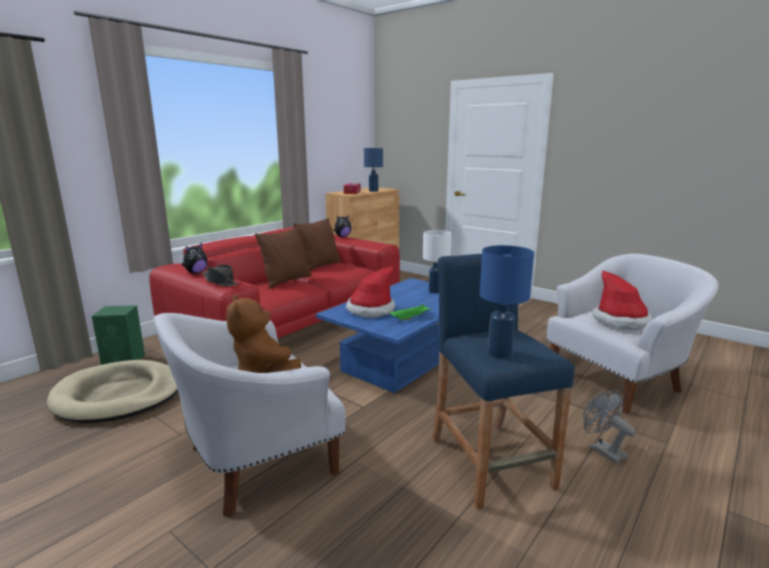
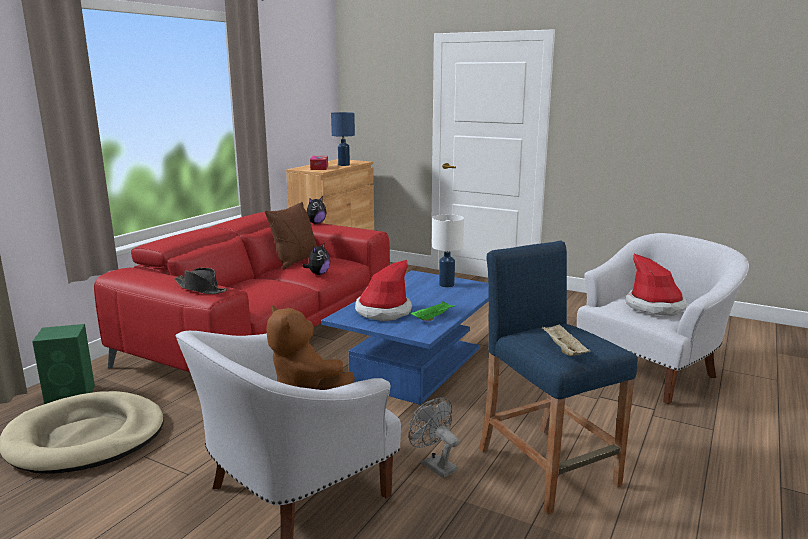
camera: 10 degrees left, 0 degrees up
plush toy [182,243,208,274] -> plush toy moved to [302,243,330,275]
brown pillow [255,227,312,289] -> none
blue table lamp [480,245,534,359] -> beige tray [542,324,591,356]
grey fan [583,390,635,463] -> grey fan moved to [409,397,459,478]

